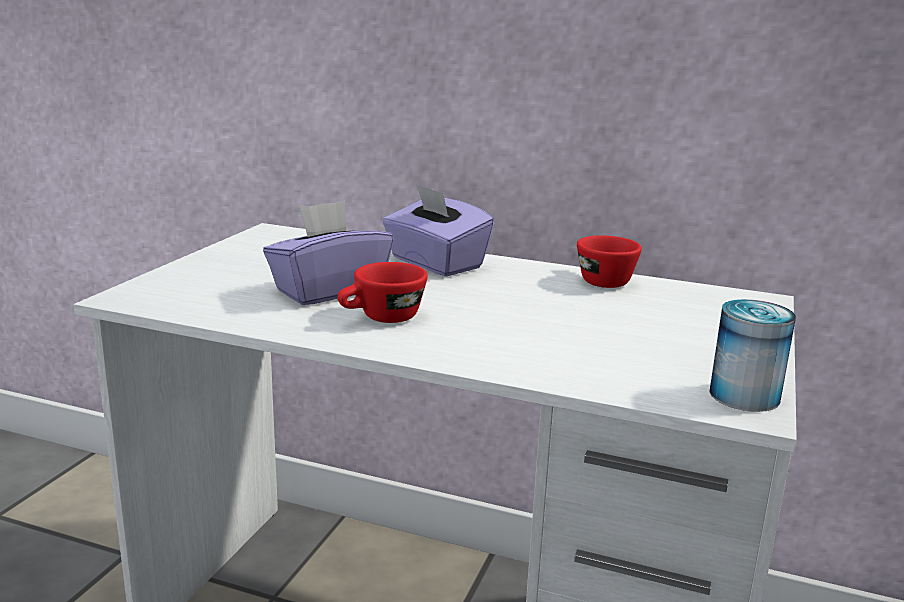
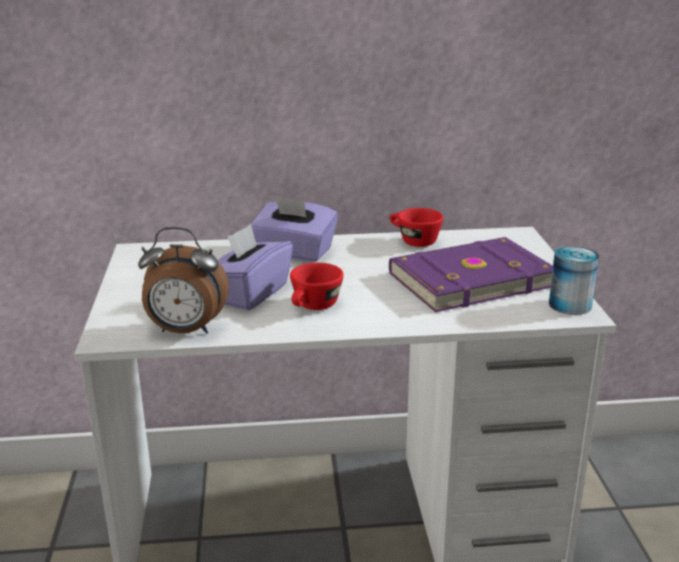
camera: 25 degrees left, 5 degrees up
none -> alarm clock [138,227,229,334]
none -> purple book [389,237,553,312]

